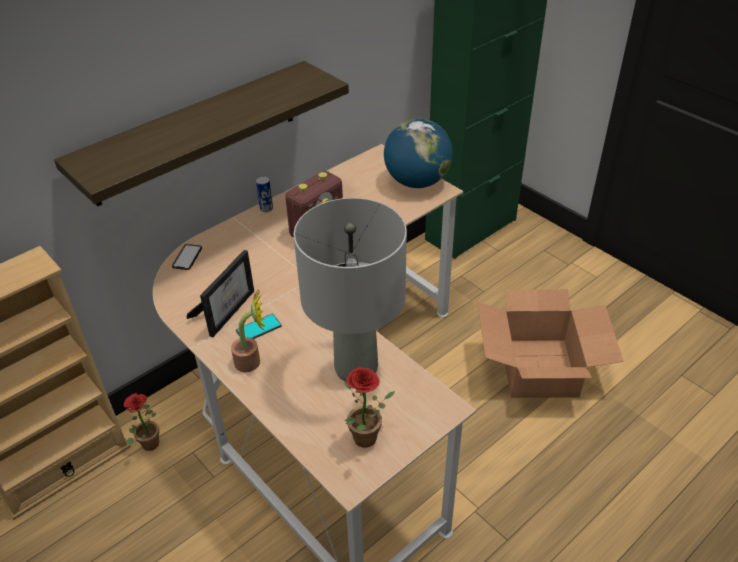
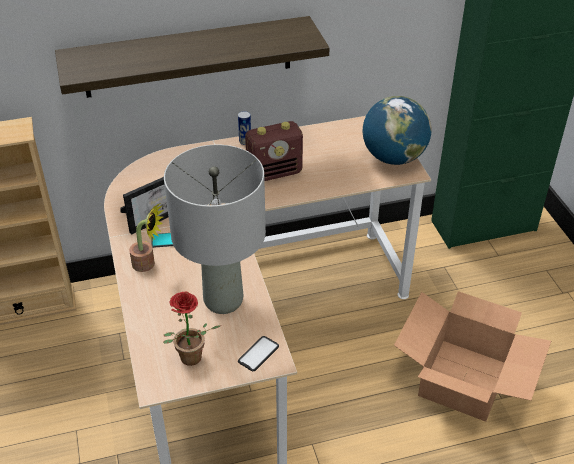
camera: 25 degrees right, 0 degrees up
potted plant [124,393,159,451] -> none
phone [172,244,202,270] -> phone moved to [238,336,279,371]

